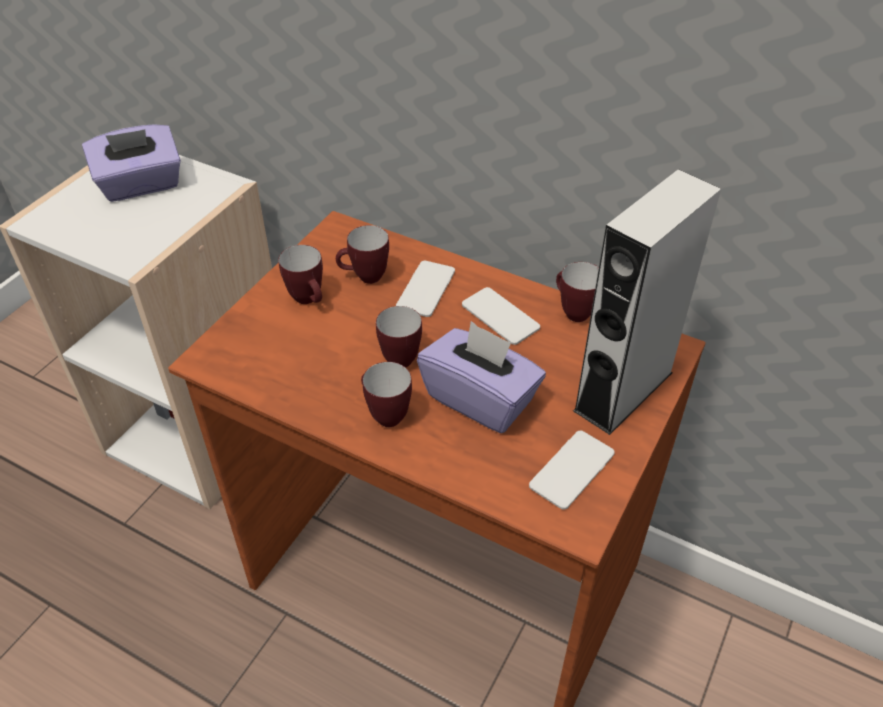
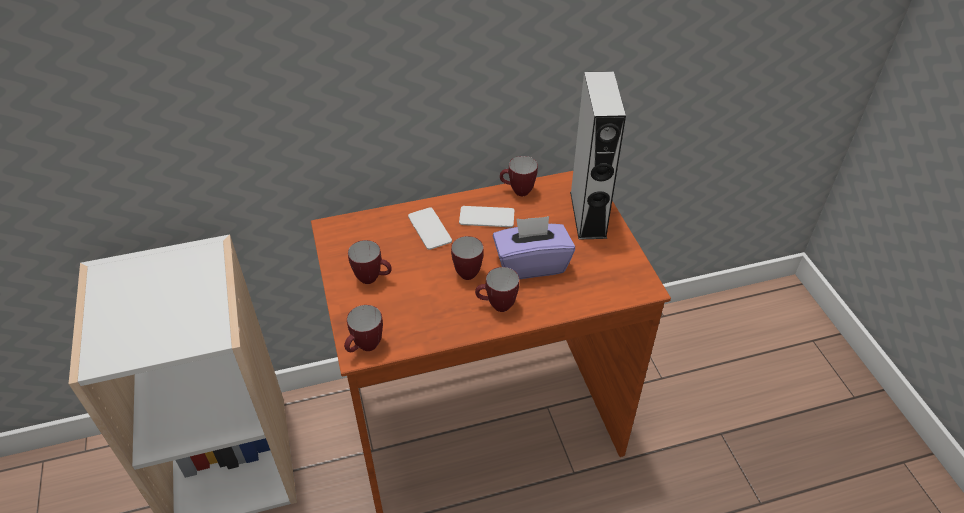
camera: 45 degrees left, 0 degrees up
purple tissue box [82,124,181,202] -> none
mug [336,225,389,284] -> mug moved to [344,305,383,352]
phone [529,431,615,510] -> none

